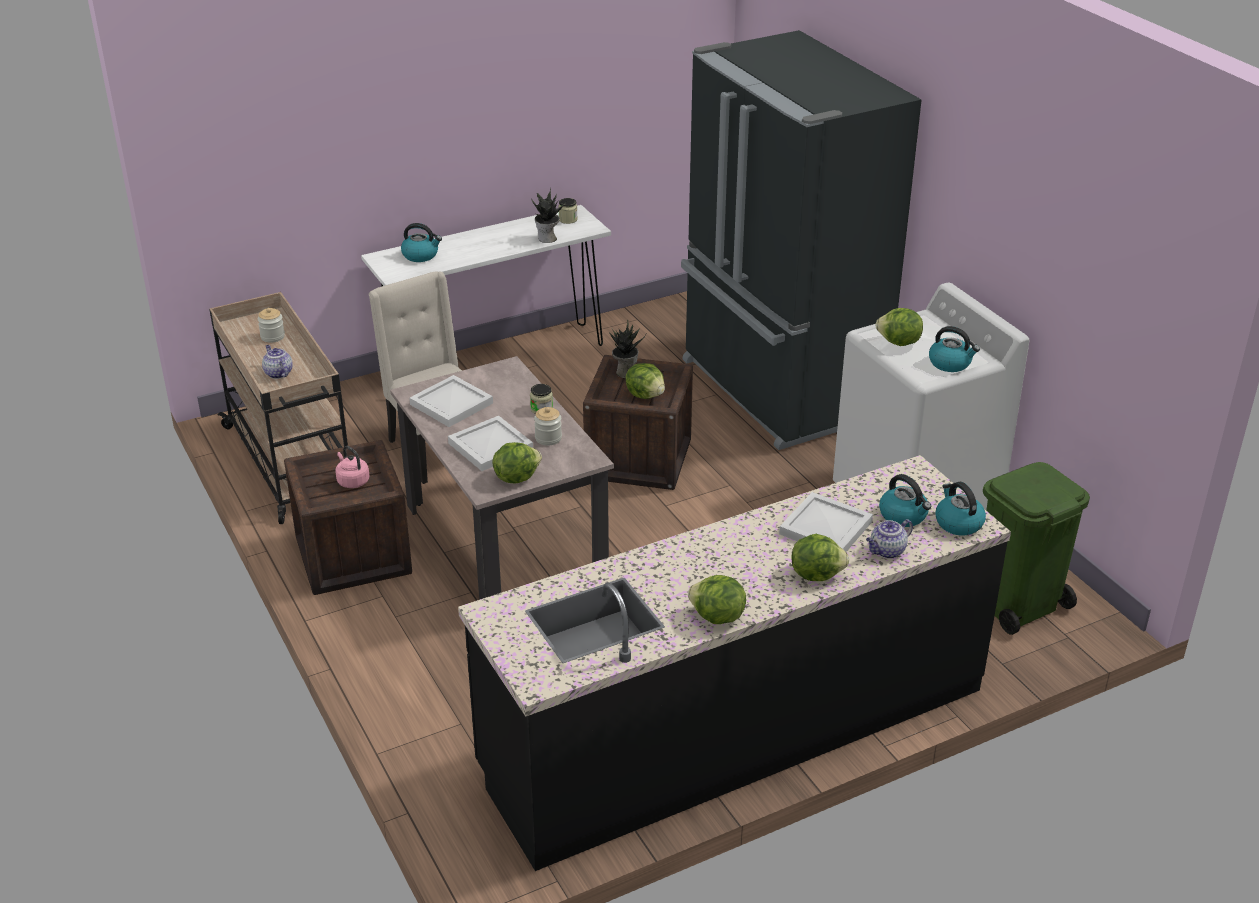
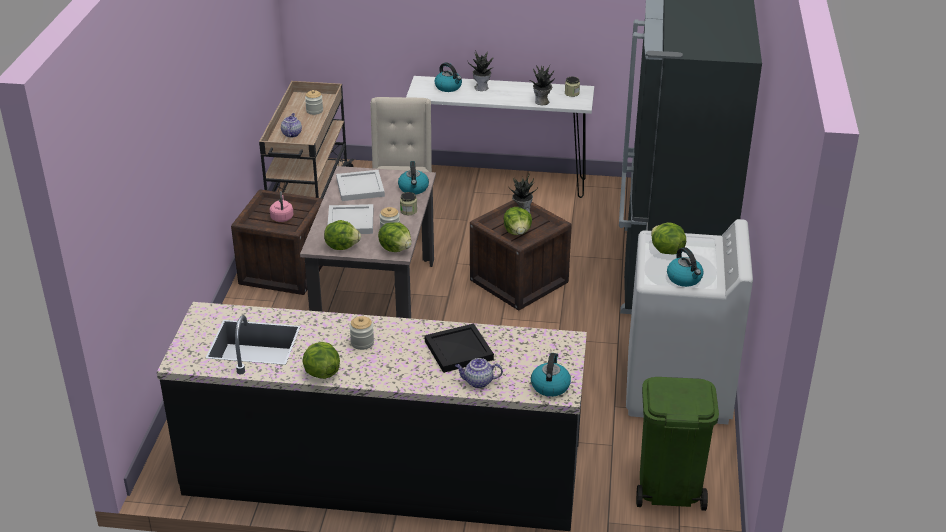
camera: 35 degrees right, 0 degrees up
white tray [779,492,873,552] -> black tray [425,323,494,373]
lettuce [791,534,849,581] -> lettuce moved to [378,222,412,252]
kettle [879,474,931,527] -> kettle moved to [398,161,429,195]
none -> jar [350,316,374,350]
none -> potted plant [469,51,495,91]

